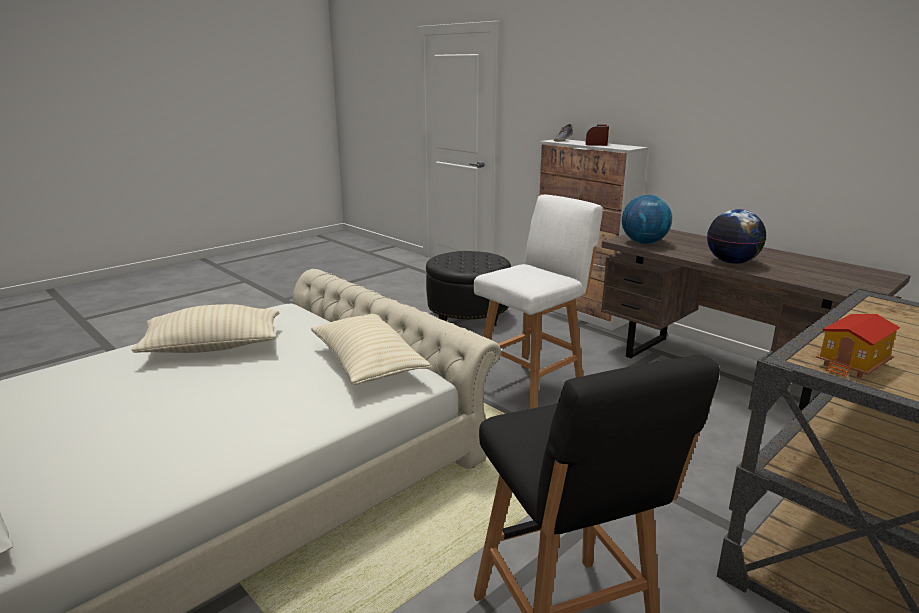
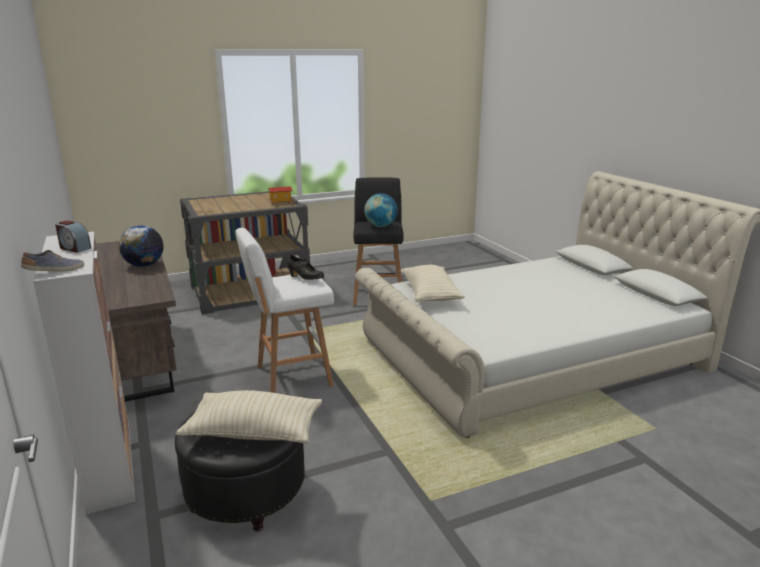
camera: 160 degrees left, 0 degrees up
beige pillow [131,304,280,353] -> beige pillow moved to [176,390,322,444]
globe [622,195,672,244] -> globe moved to [364,193,398,227]
none -> black shoe [287,255,324,280]

